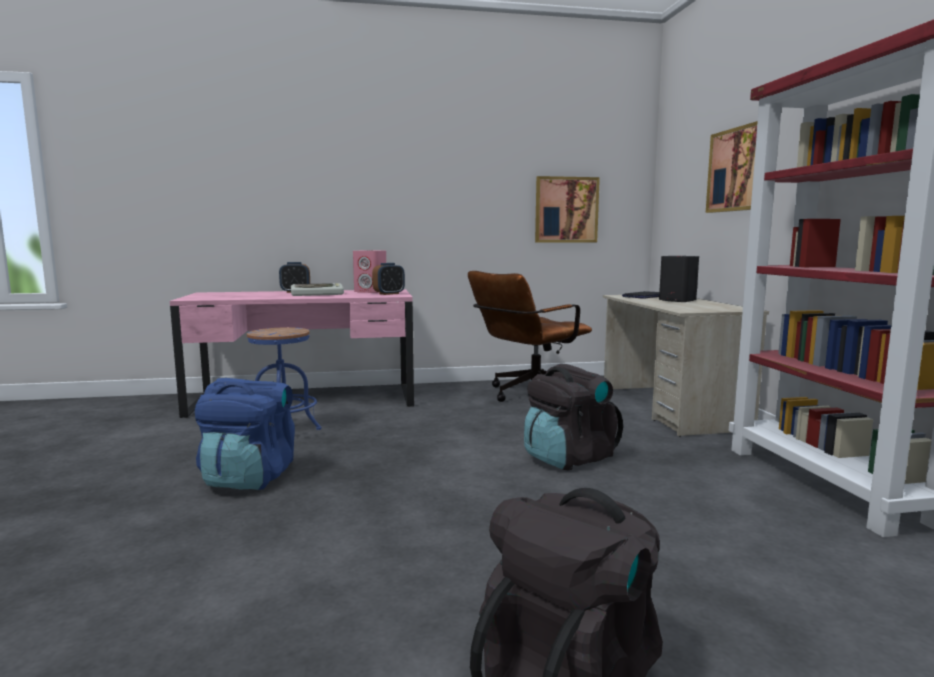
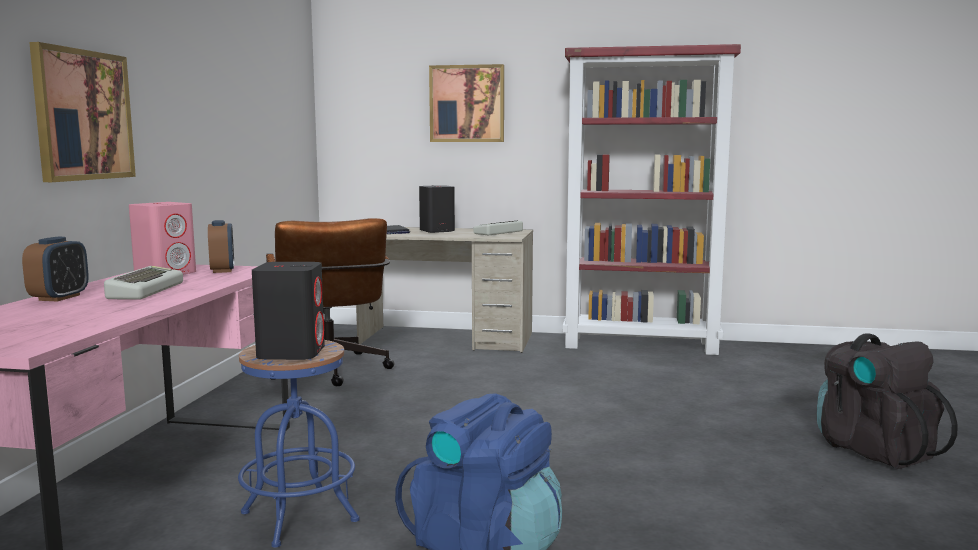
camera: 70 degrees left, 0 degrees up
black backpack [524,363,623,471] -> none
picture [535,176,600,242] -> picture moved to [29,42,136,182]
none -> black speaker [252,262,325,360]
none -> keyboard [473,221,523,235]

